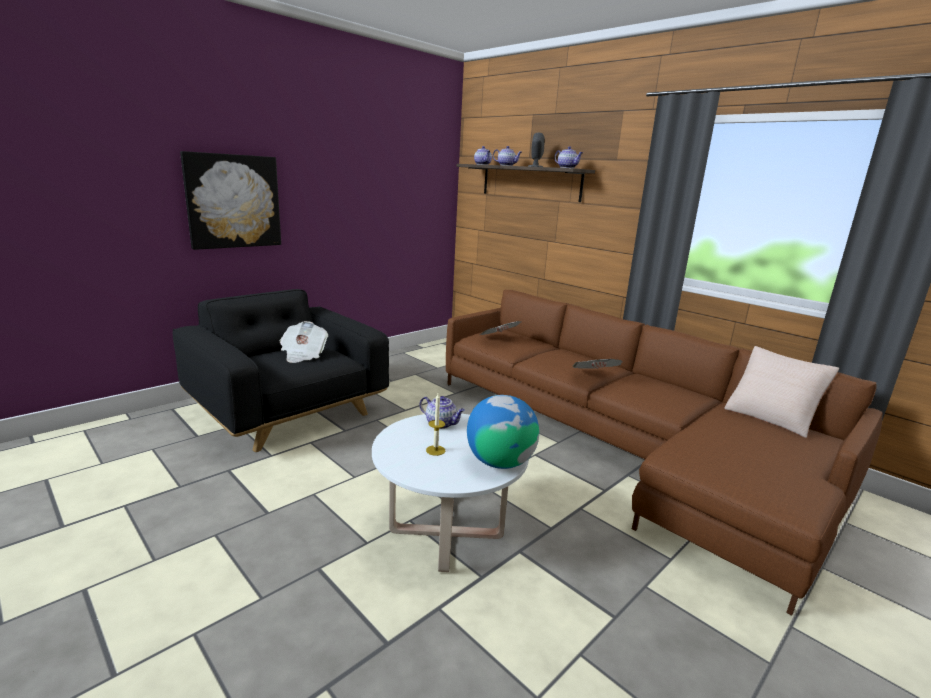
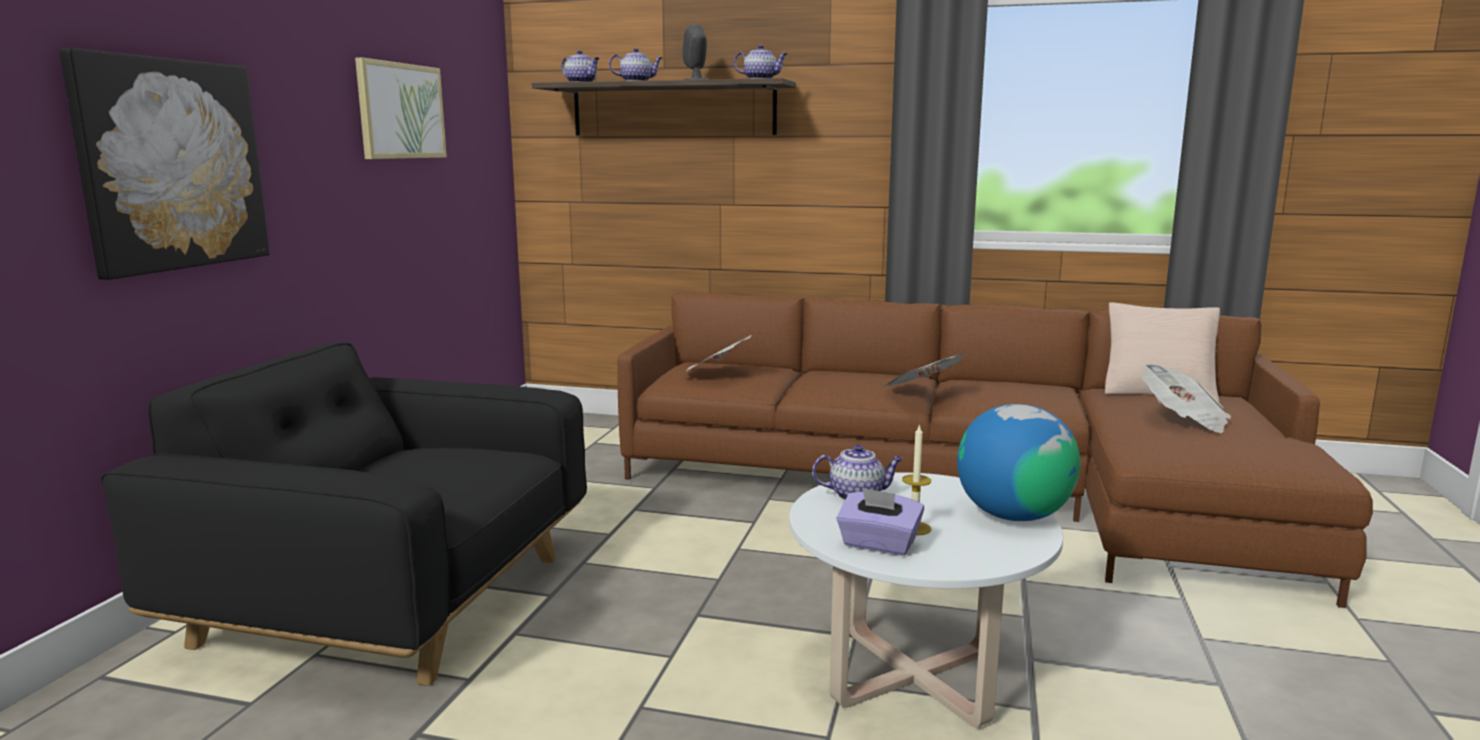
camera: 30 degrees left, 5 degrees down
newspaper [280,321,328,363] -> newspaper moved to [1142,363,1231,433]
none -> picture [355,57,447,159]
none -> purple tissue box [836,487,924,556]

